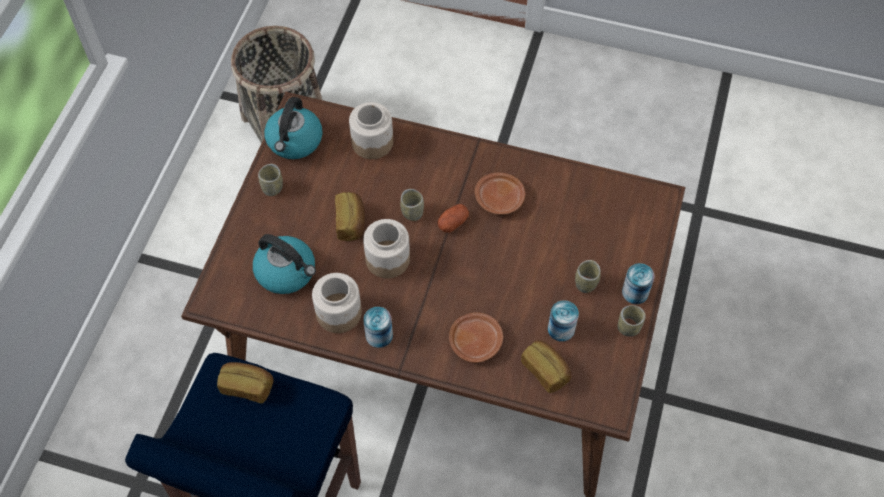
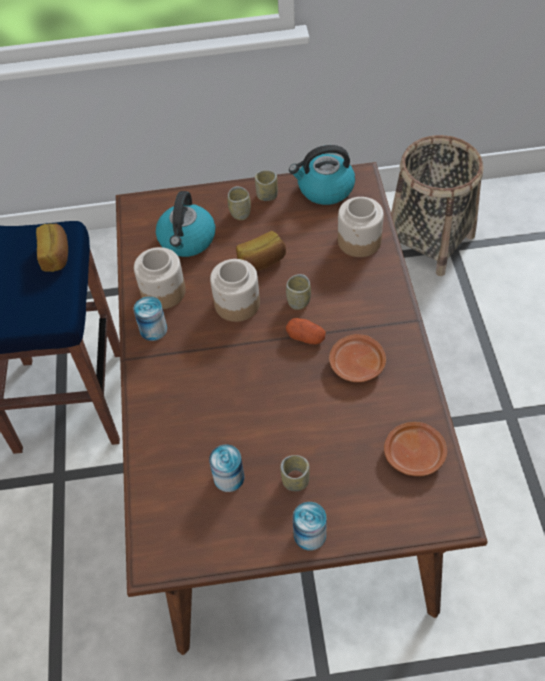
camera: 70 degrees right, 5 degrees down
brown plate [449,312,503,363] -> brown plate moved to [384,422,447,476]
bread [521,340,572,393] -> none
cup [618,305,646,336] -> cup moved to [228,186,251,220]

